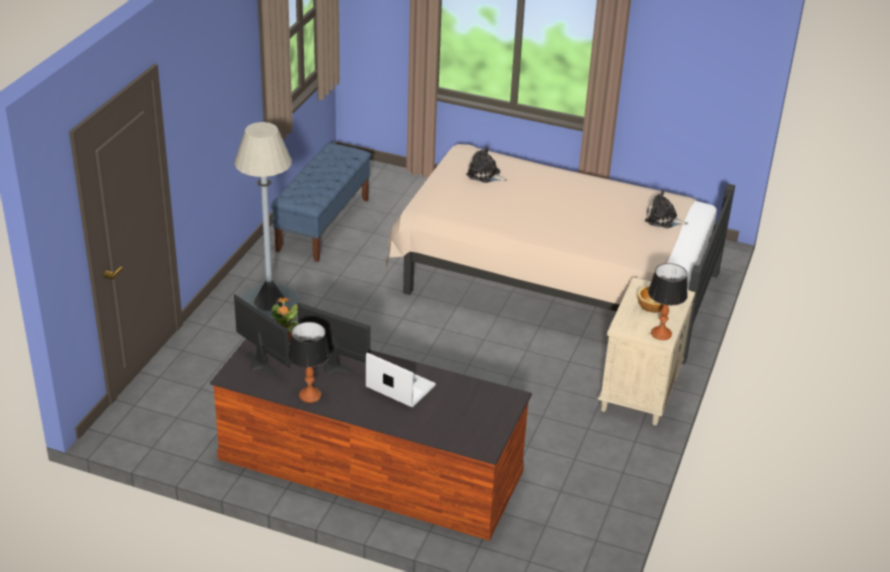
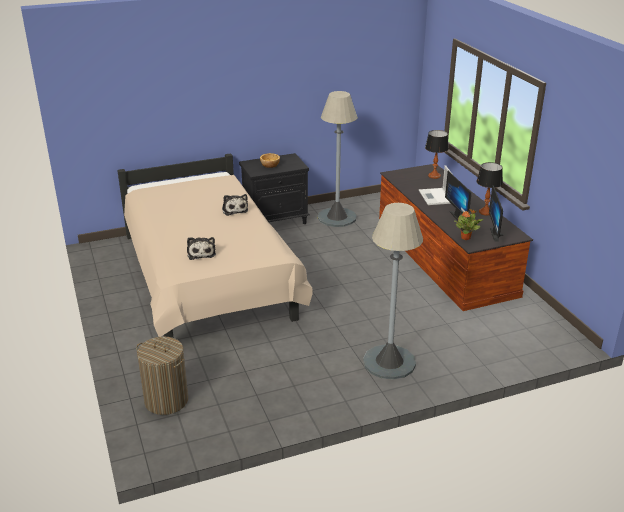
camera: 130 degrees left, 5 degrees down
blue bench [271,143,371,262] -> none
beige nightstand [598,277,695,426] -> black nightstand [239,153,310,224]
plush toy [645,189,688,228] -> plush toy moved to [222,194,248,216]
table lamp [648,263,688,340] -> table lamp moved to [425,130,449,179]
none -> laundry basket [136,337,188,415]
none -> grey floor lamp [318,91,357,227]

